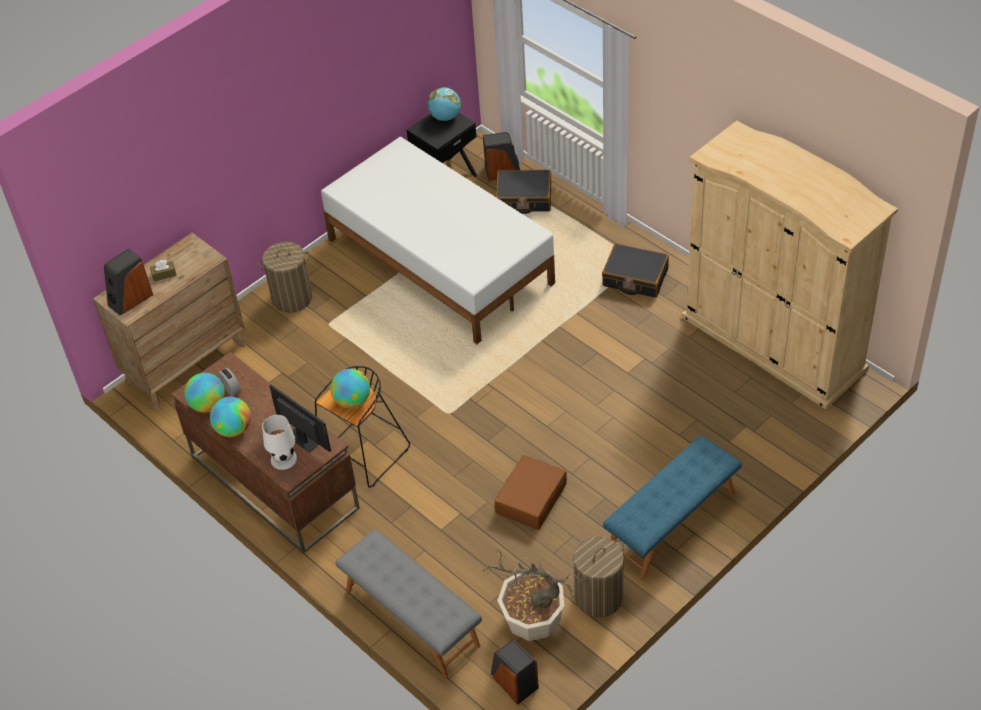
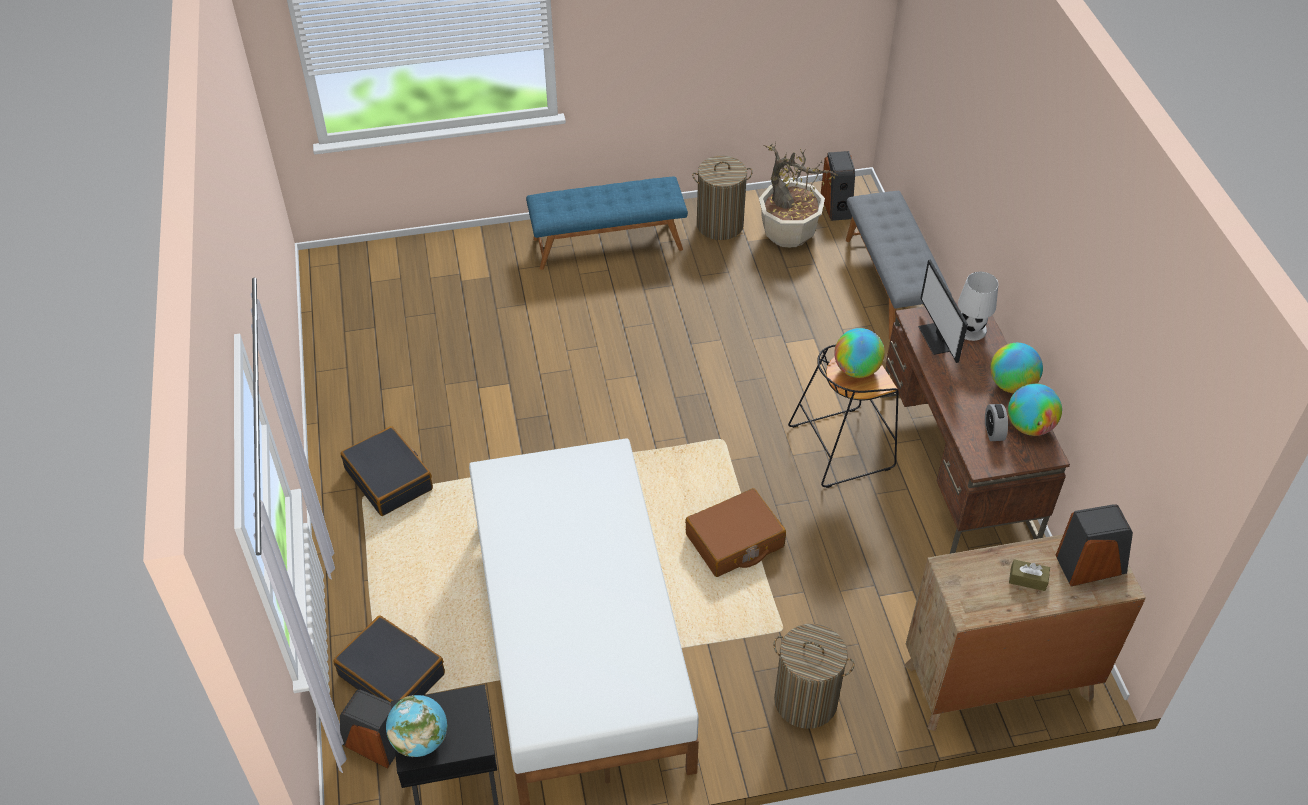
camera: 150 degrees left, 0 degrees up
brown suitcase [494,455,567,530] -> brown suitcase moved to [685,488,786,577]
beige wardrobe [682,121,898,409] -> none

